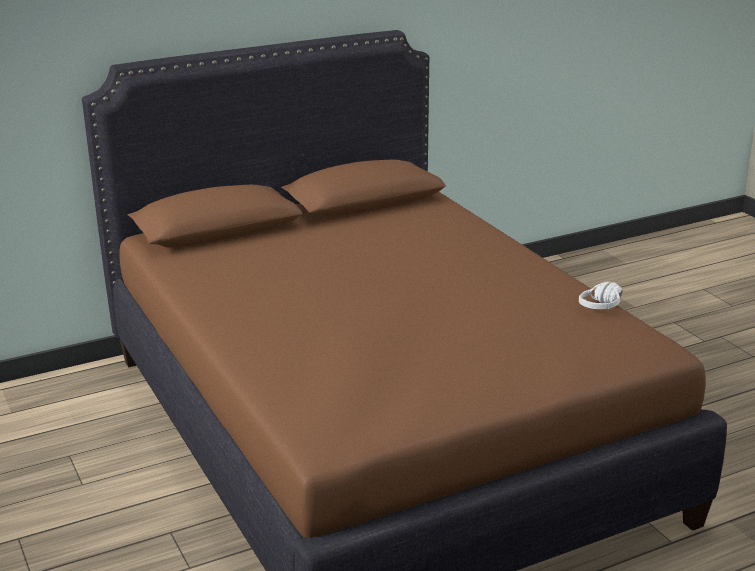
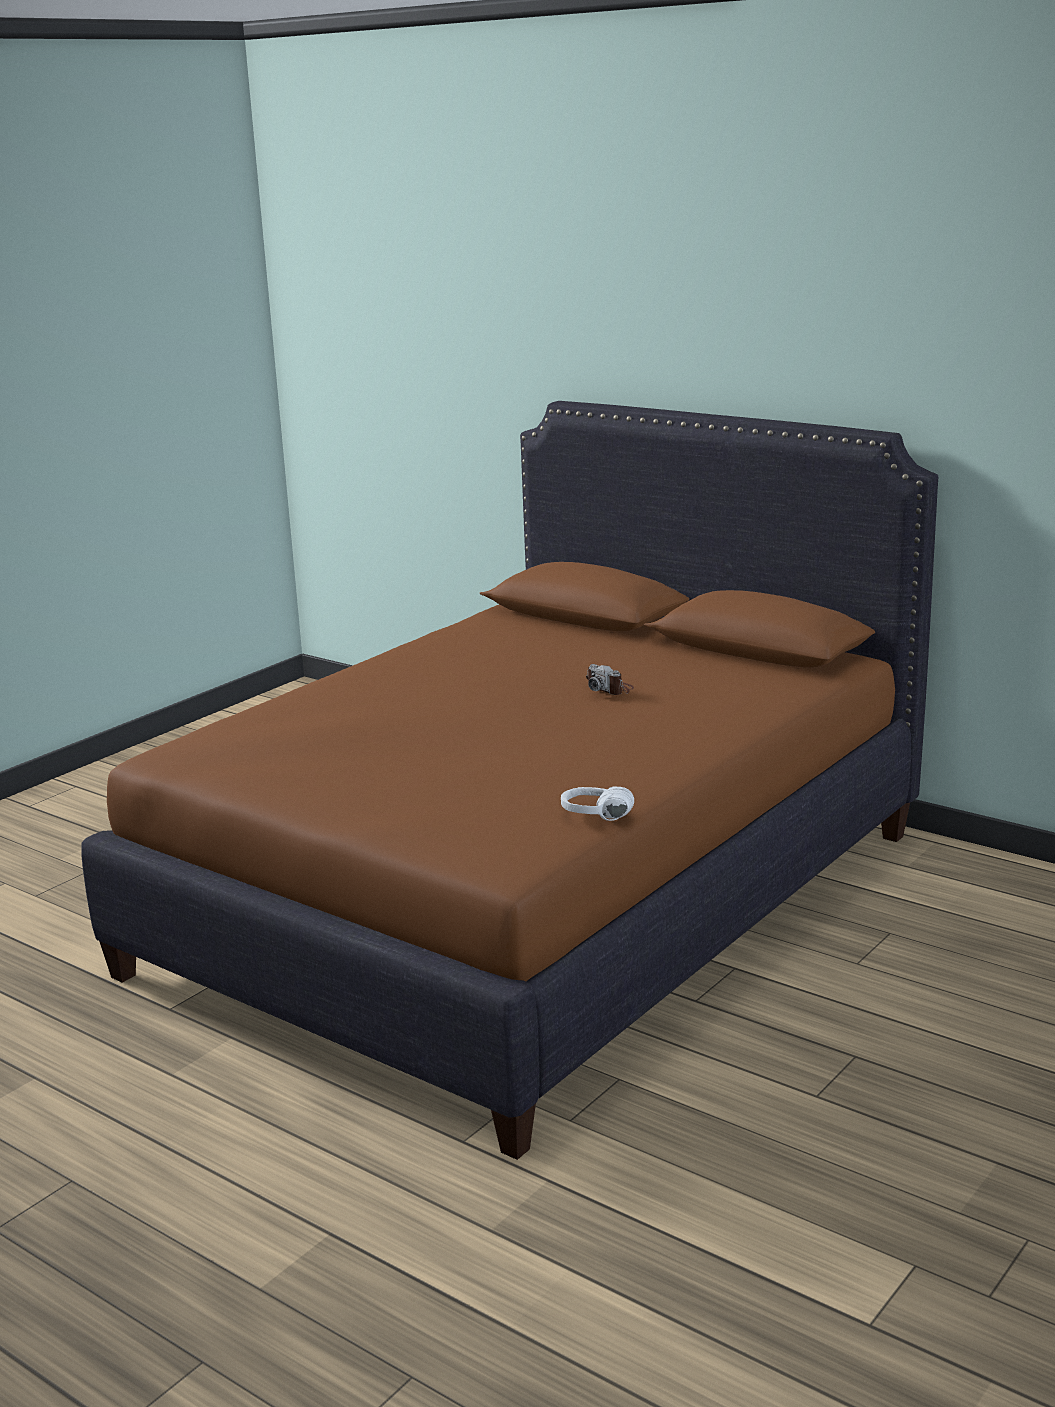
camera: 65 degrees right, 5 degrees down
none -> camera [586,664,634,695]

